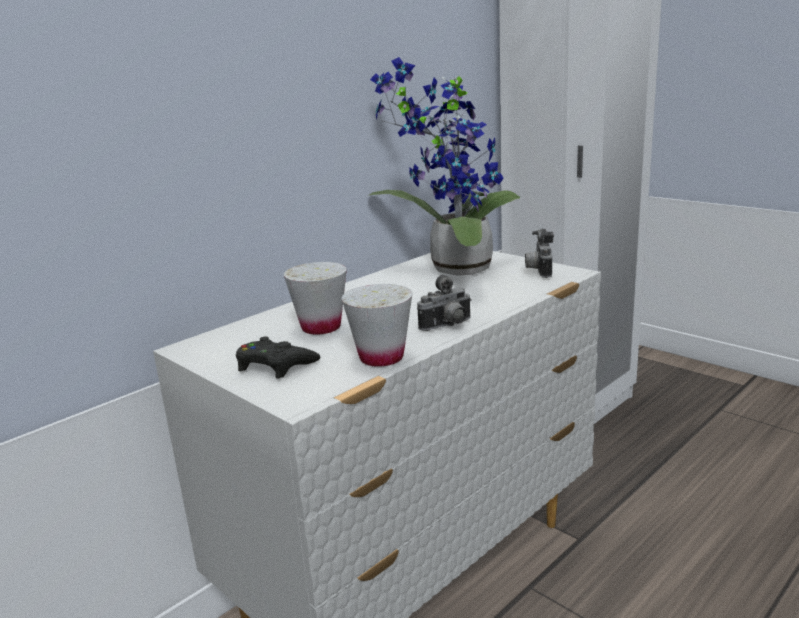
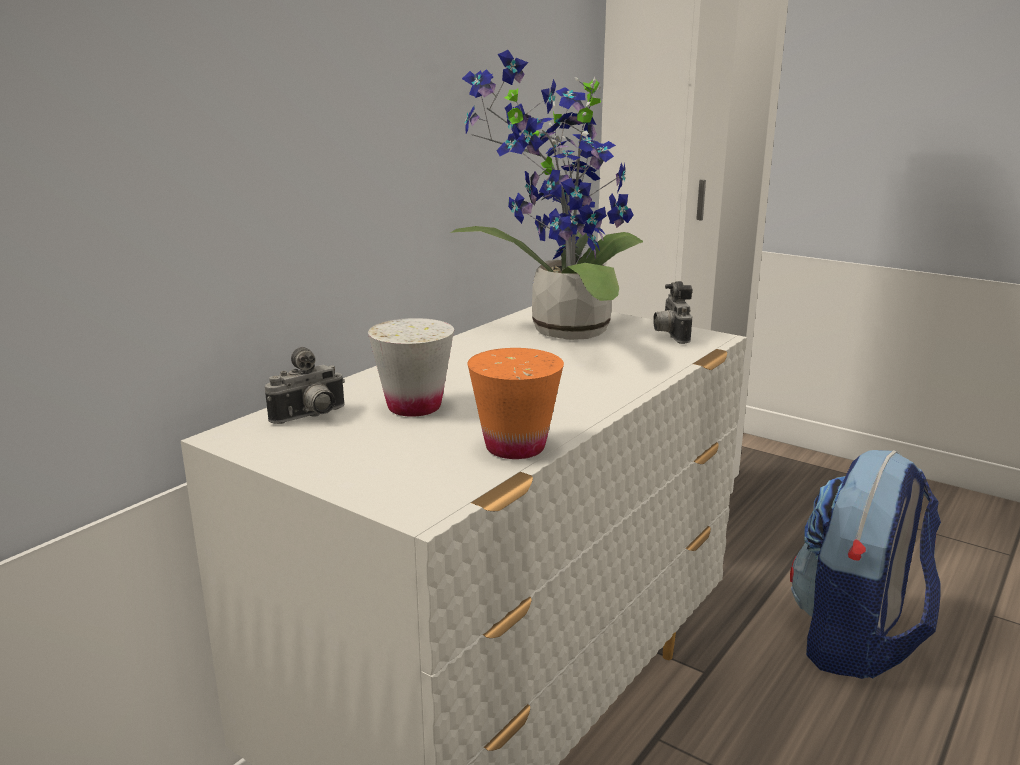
camera: 10 degrees left, 0 degrees up
black game controller [236,337,320,379] -> none
white cup [341,284,412,367] -> orange cup [468,348,564,459]
camera [417,275,471,331] -> camera moved to [265,347,345,424]
none -> backpack [790,450,941,679]

